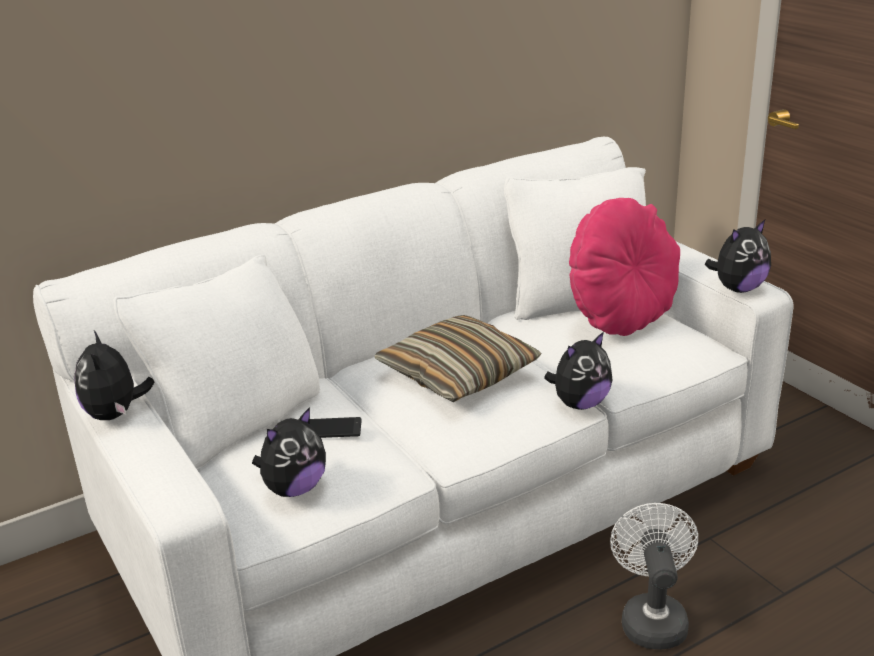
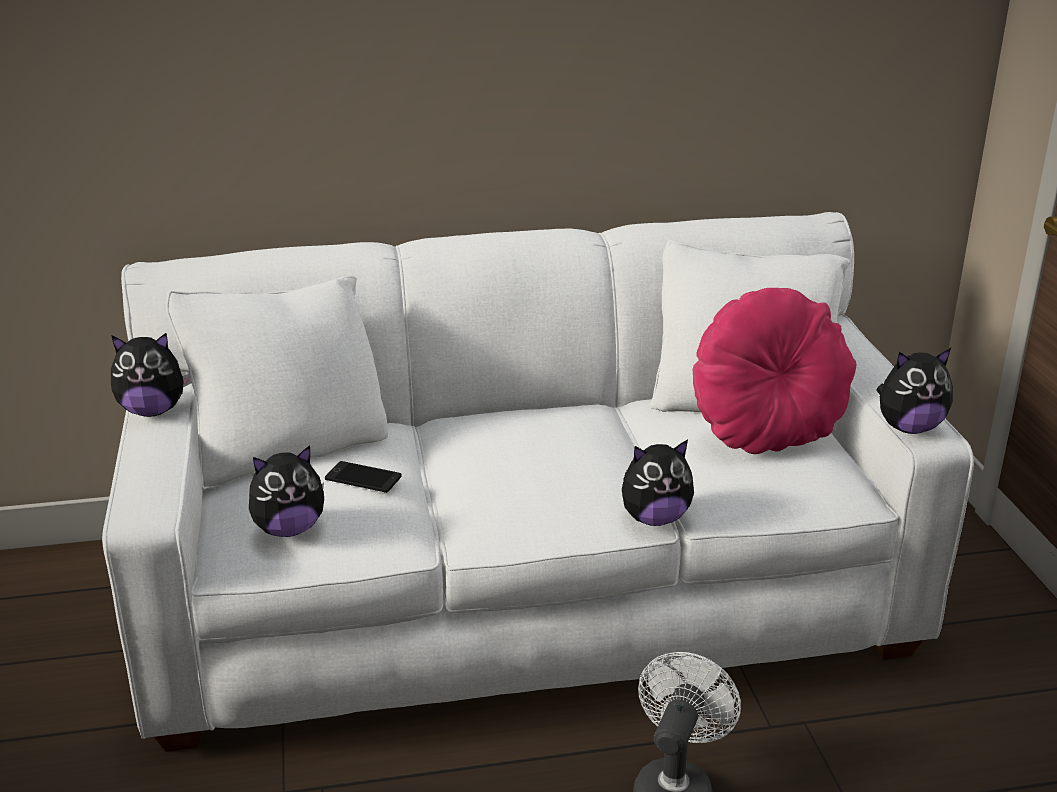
camera: 20 degrees right, 0 degrees up
plush toy [74,330,154,420] -> plush toy turned 105 degrees counterclockwise [111,333,192,417]
pillow [374,315,542,402] -> none

